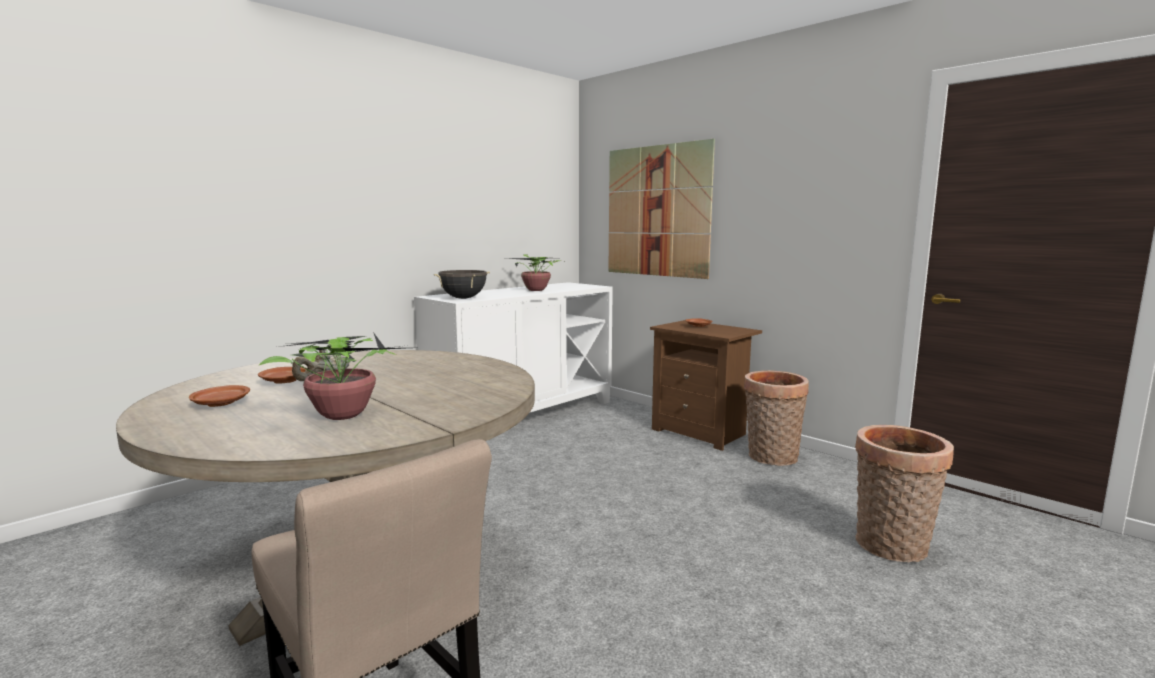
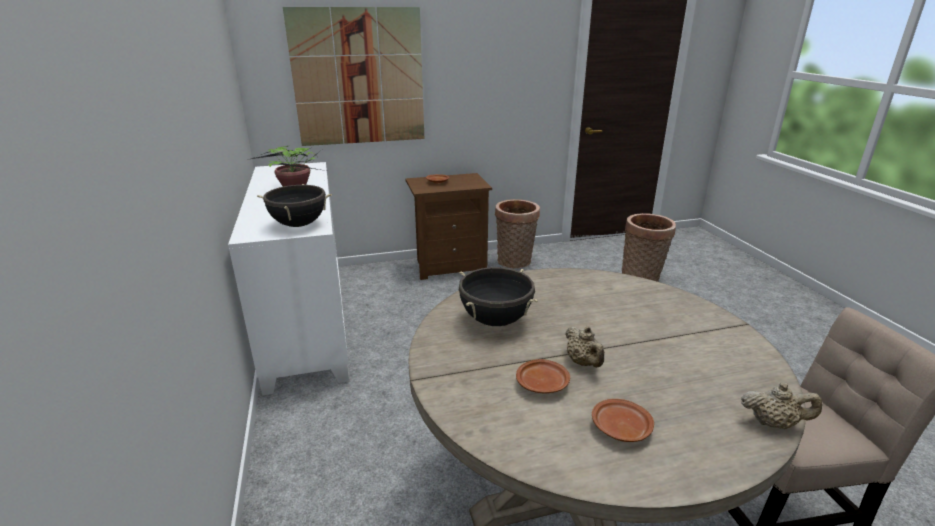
camera: 60 degrees left, 15 degrees up
potted plant [258,332,409,420] -> none
none -> black cooking pot [459,267,538,326]
none -> beige teapot [741,382,822,429]

